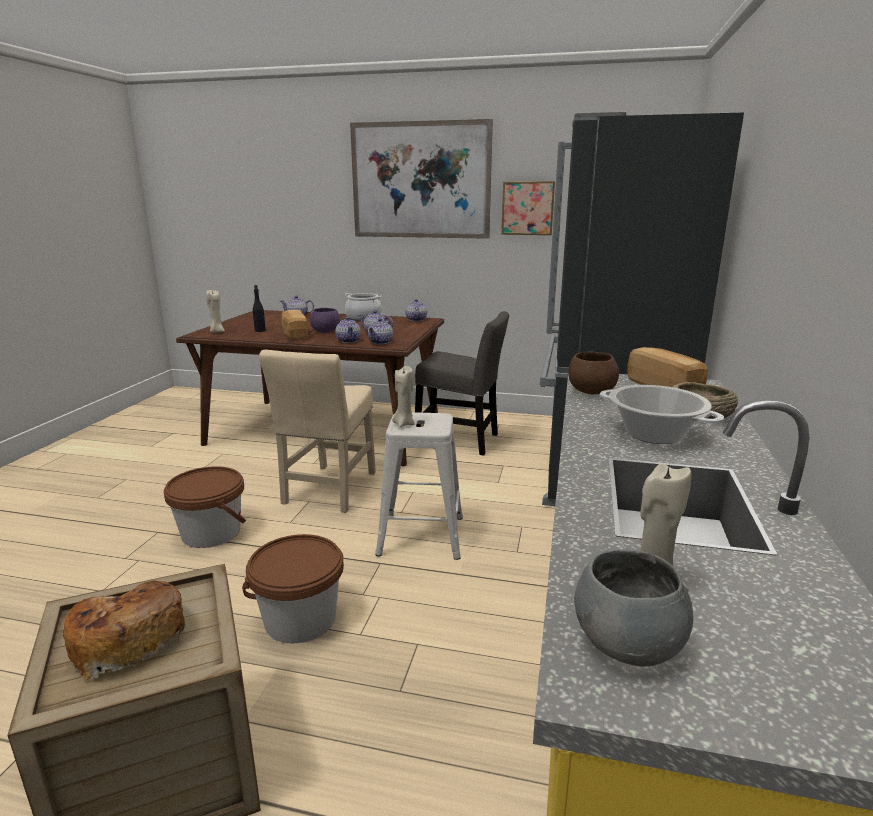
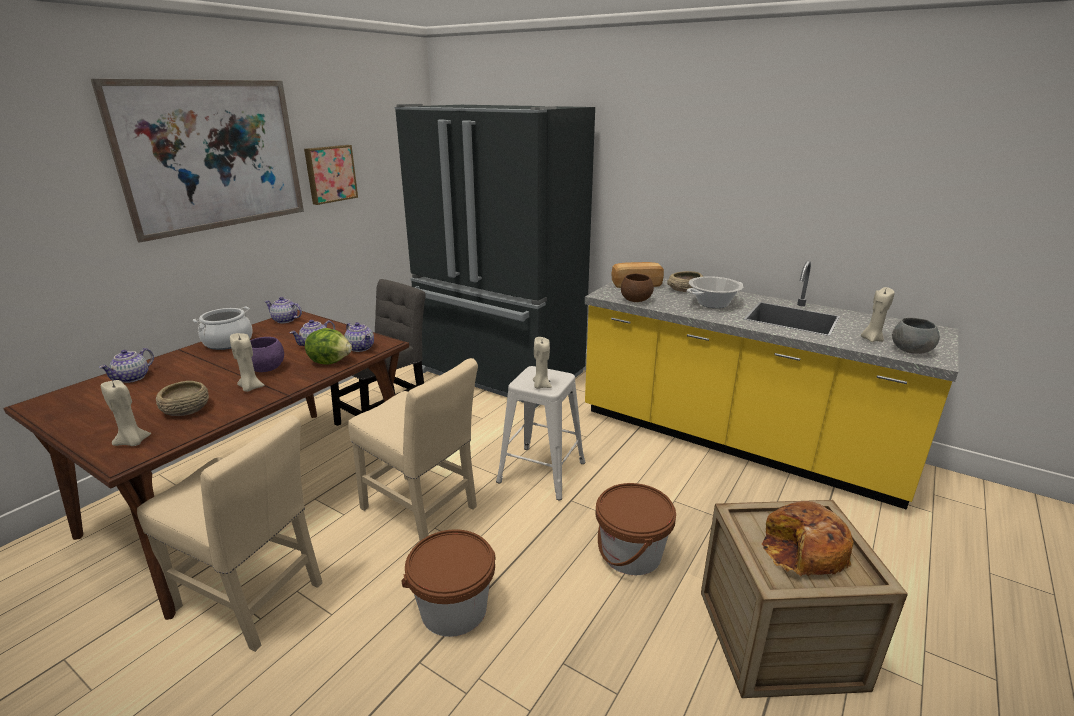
camera: 70 degrees left, 5 degrees up
black bottle [253,285,266,332] -> beige bowl [156,381,209,416]
bread [281,309,308,339] -> beige candle [230,333,265,392]
teapot [336,317,361,343] -> lettuce [305,328,352,364]
none -> beige chair [137,415,323,652]

